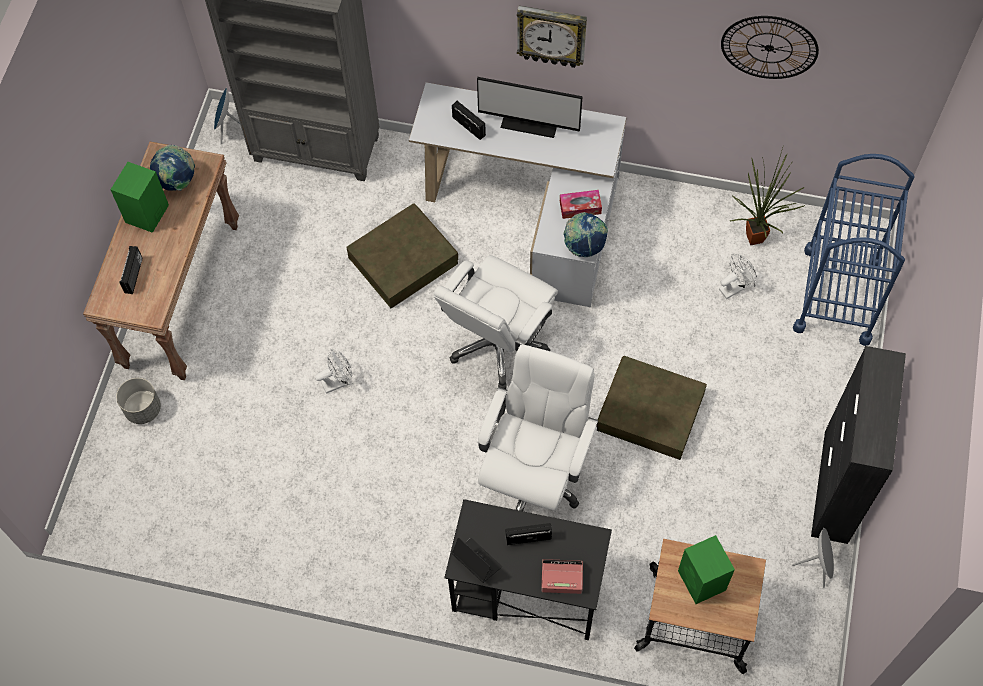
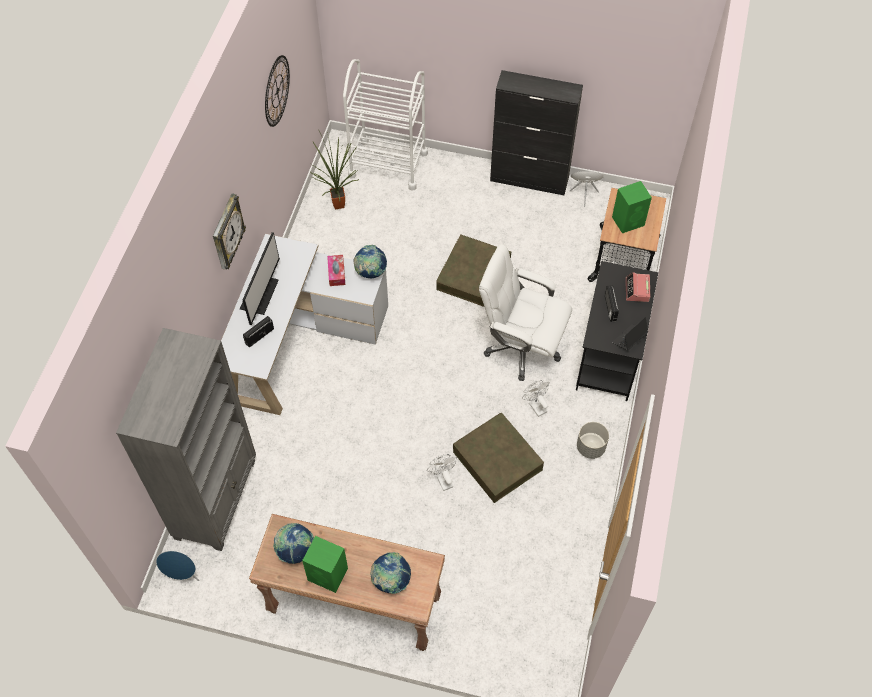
camera: 90 degrees left, 5 degrees down
grey planter [116,378,161,424] -> grey planter moved to [577,422,609,459]
radio [119,246,142,294] -> globe [370,552,411,594]
brown storage box [346,203,458,309] -> brown storage box moved to [453,413,544,503]
white office chair [434,255,558,389] -> none
white fan [719,253,757,299] -> white fan moved to [522,380,549,417]
blue cart [793,154,914,346] -> white cart [343,59,428,190]

